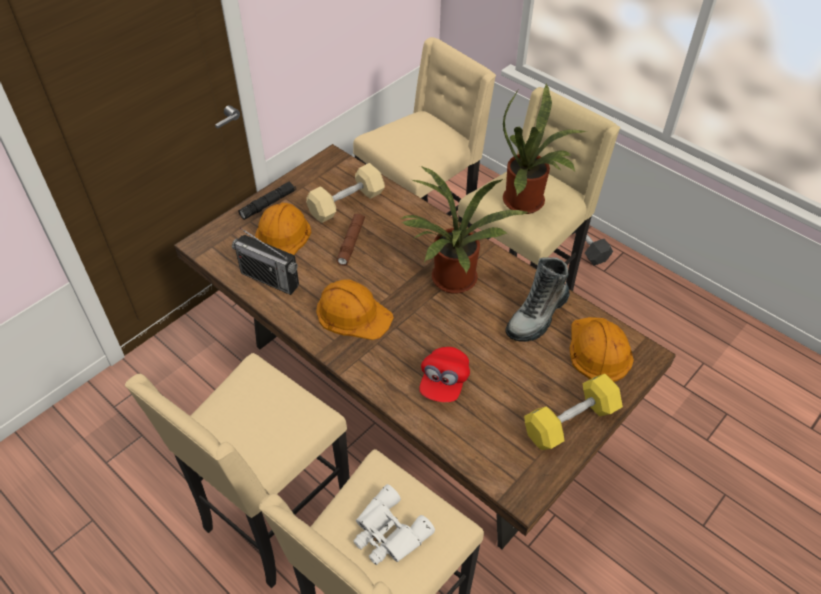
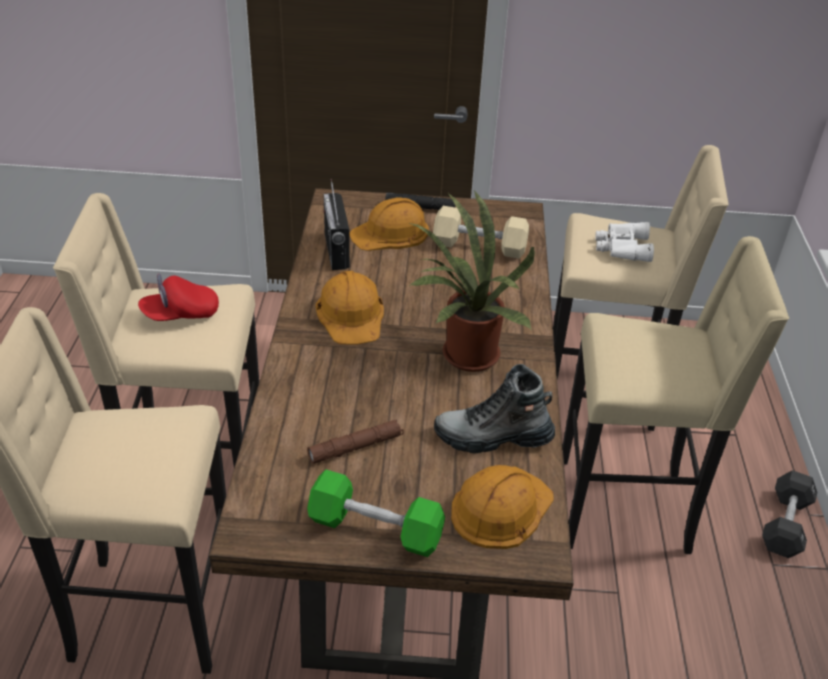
camera: 50 degrees right, 10 degrees down
brown flashlight [336,214,365,266] -> brown flashlight moved to [307,420,404,464]
white binoculars [353,484,435,565] -> white binoculars moved to [595,222,654,262]
red cap [419,347,470,402] -> red cap moved to [138,274,219,321]
potted plant [503,84,587,214] -> none
yellow dumbbell [524,374,623,450] -> green dumbbell [307,469,445,557]

